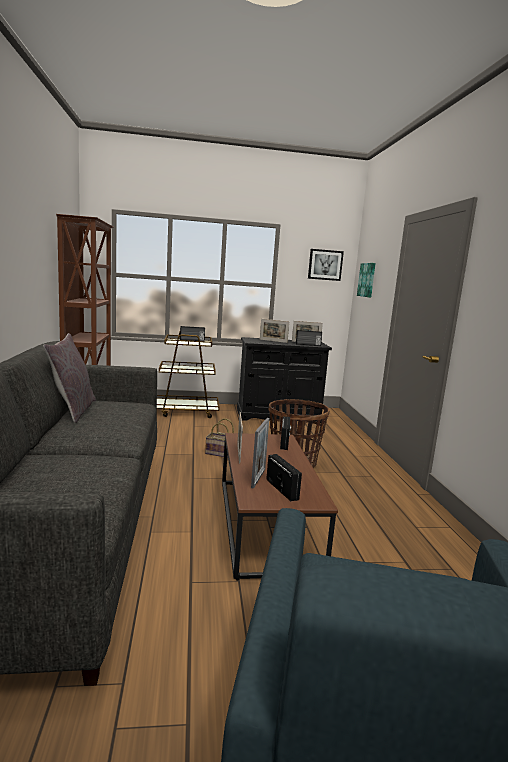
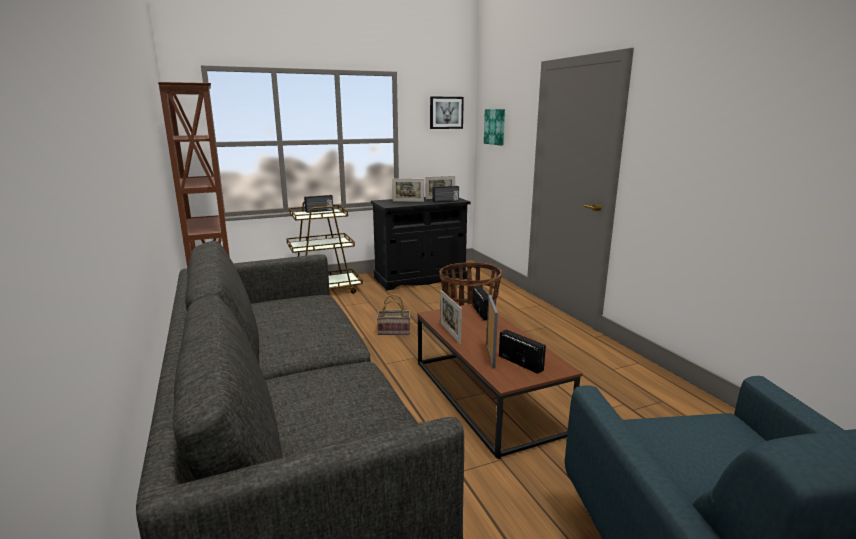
camera: 15 degrees left, 5 degrees up
grey pillow [43,333,96,423] -> none

